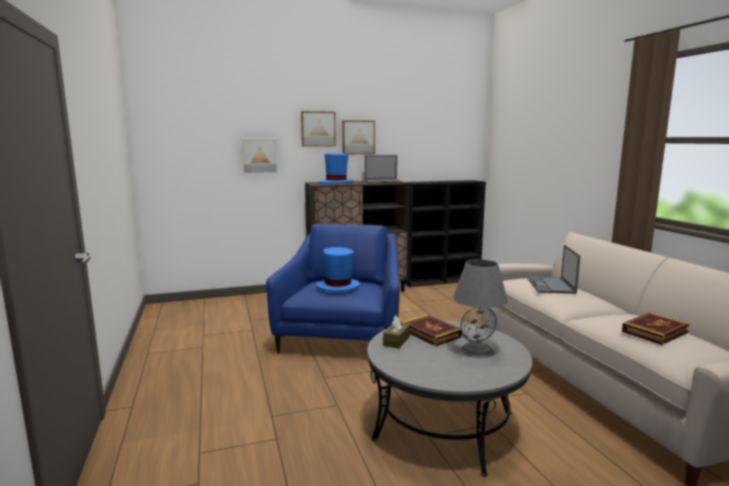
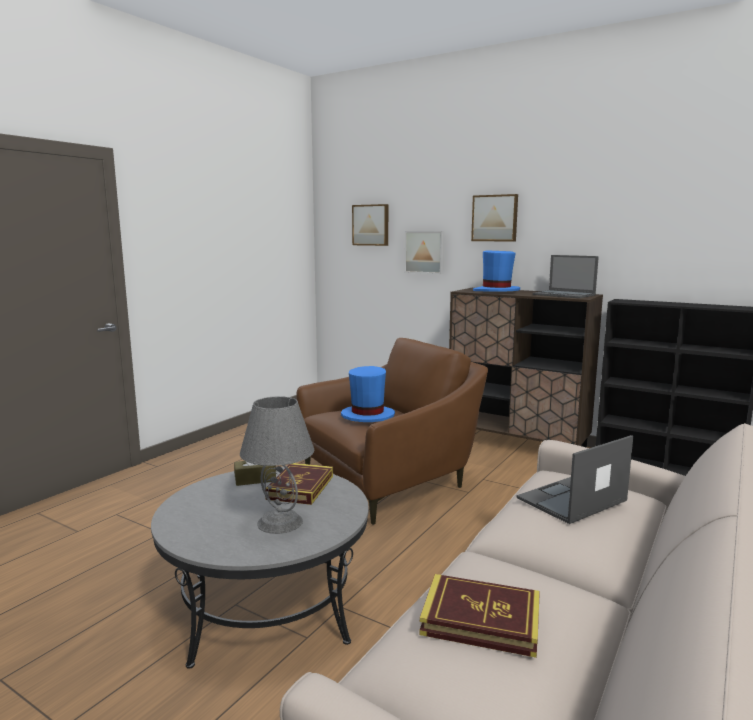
camera: 50 degrees right, 0 degrees up
blue armchair [266,224,400,354] -> brown armchair [296,338,488,525]
picture [342,120,375,154] -> picture moved to [352,204,388,246]

